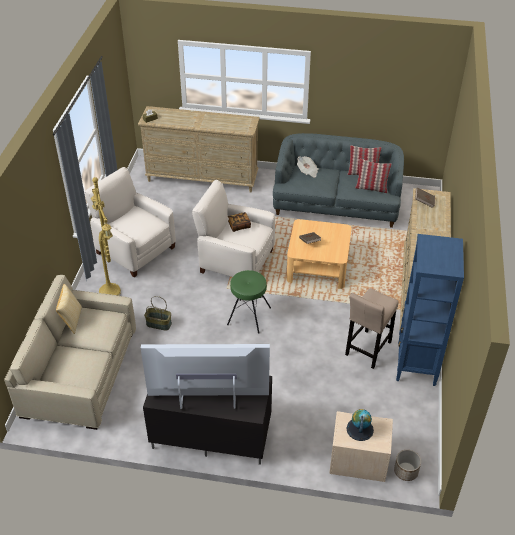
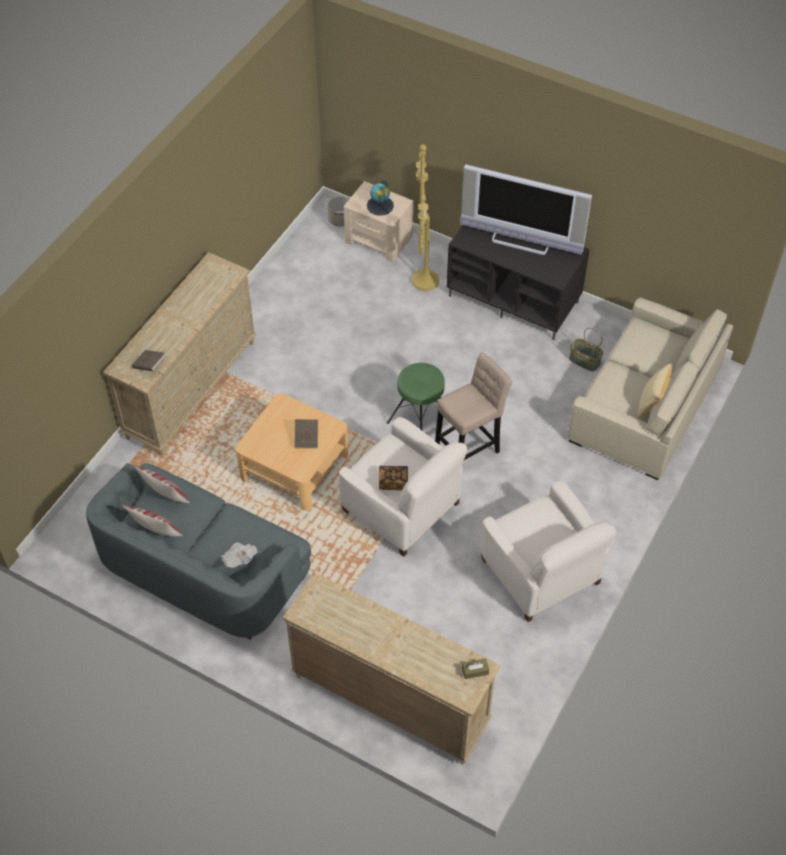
camera: 160 degrees left, 10 degrees up
yellow floor lamp [91,177,121,296] -> yellow floor lamp moved to [412,144,439,291]
basket [144,296,172,330] -> basket moved to [569,328,603,371]
beige stool [345,288,399,369] -> beige stool moved to [435,352,512,460]
blue bookcase [396,234,464,386] -> none

